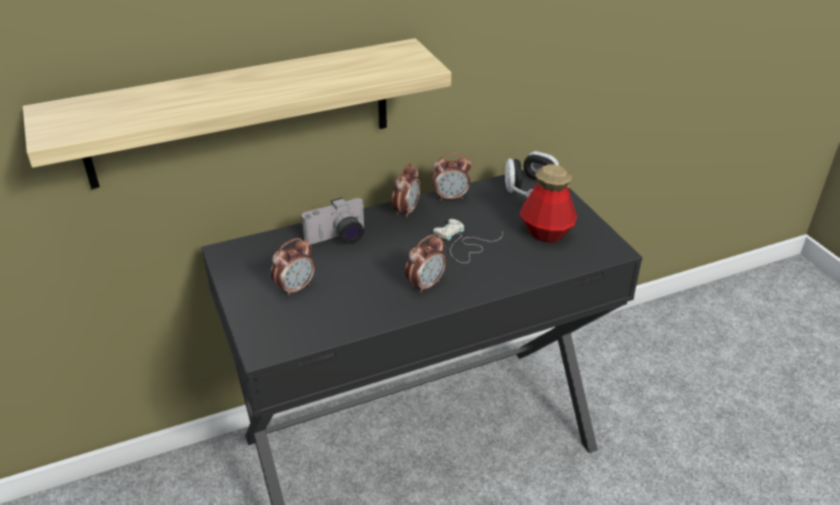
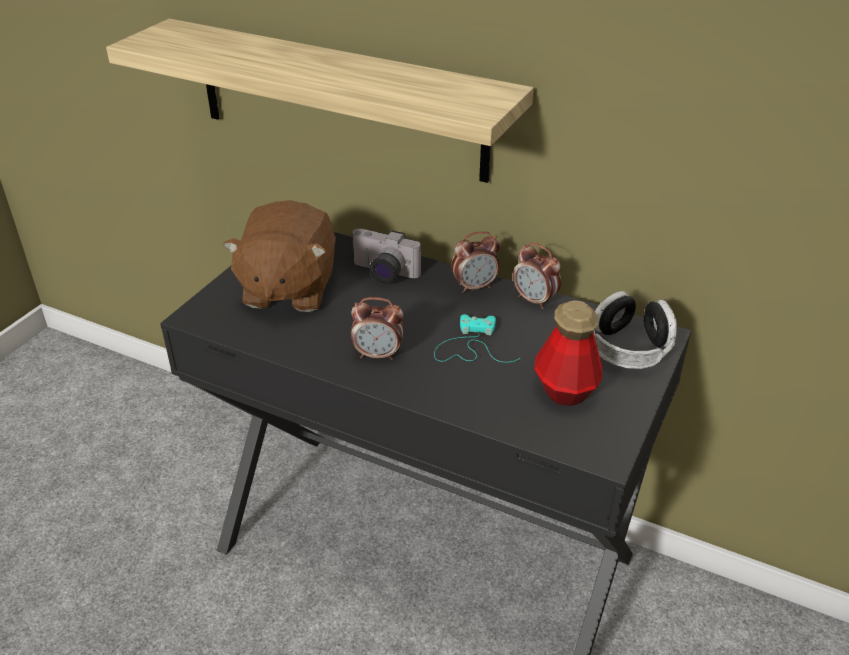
camera: 50 degrees right, 0 degrees up
alarm clock [271,238,315,297] -> brown plush toy [223,200,336,312]
white game controller [433,219,503,263] -> turquoise game controller [434,314,520,362]

